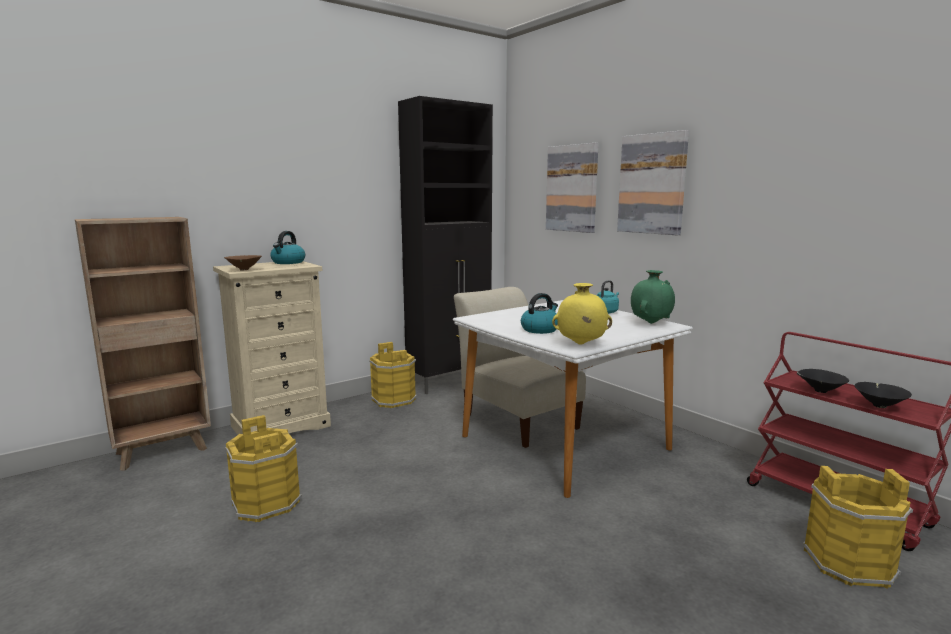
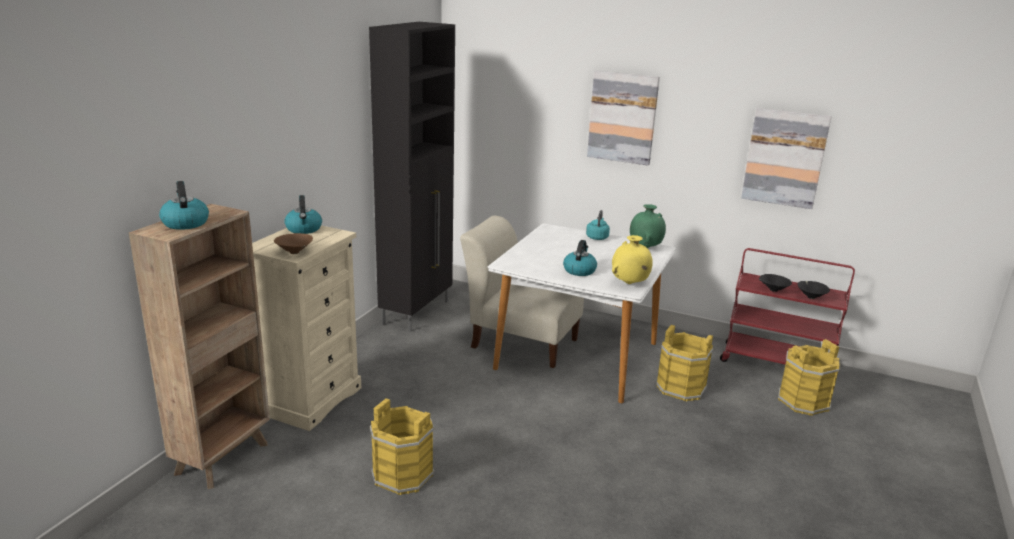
camera: 30 degrees left, 10 degrees up
yellow bucket [369,342,417,408] -> yellow bucket moved to [656,325,713,401]
picture [546,143,599,233] -> picture moved to [741,108,832,209]
none -> kettle [159,181,209,230]

